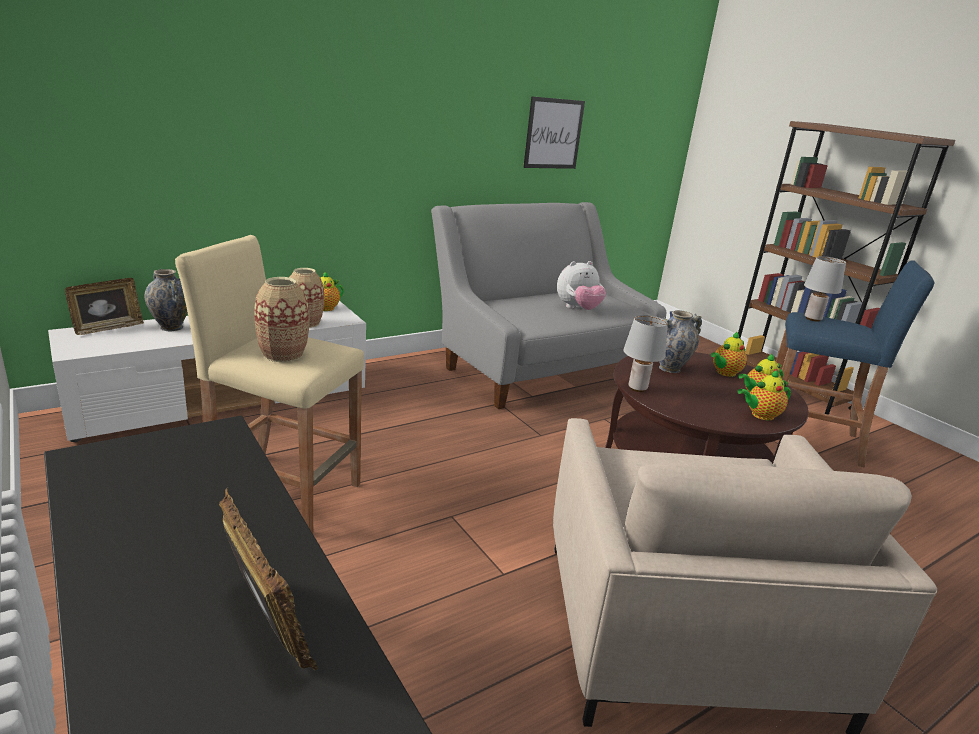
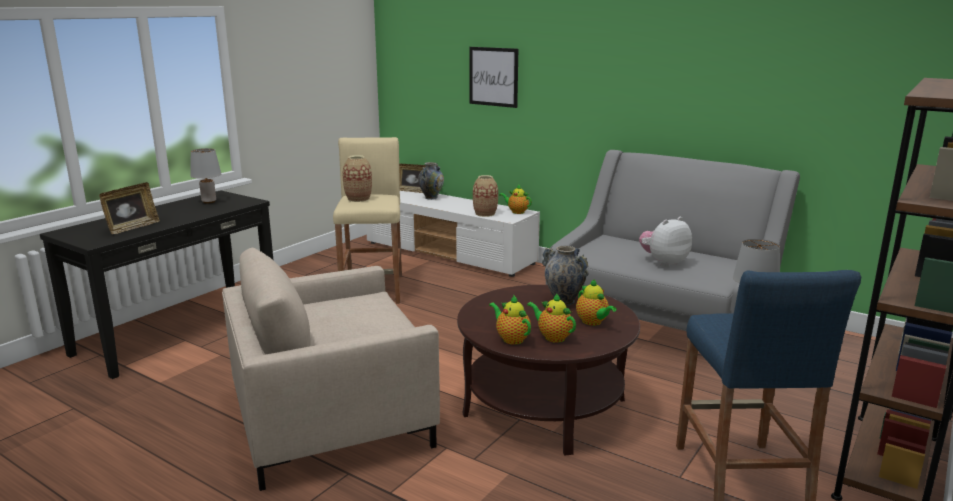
camera: 70 degrees right, 5 degrees down
picture [523,96,585,169] -> picture moved to [469,47,518,108]
plush toy [557,261,606,310] -> plush toy turned 105 degrees clockwise [639,217,692,267]
grey table lamp [623,315,668,392] -> grey table lamp moved to [190,148,221,203]
teapot [711,331,747,377] -> teapot turned 150 degrees counterclockwise [576,279,617,326]

